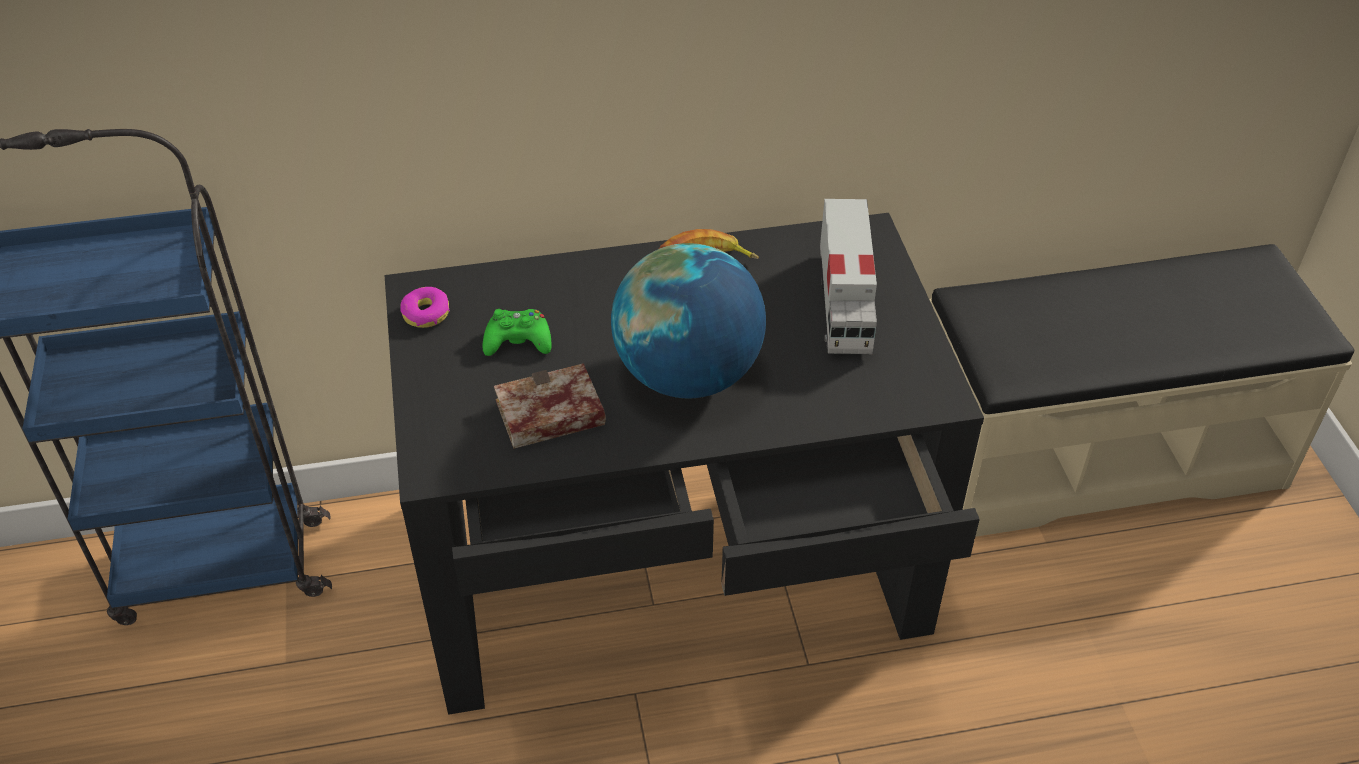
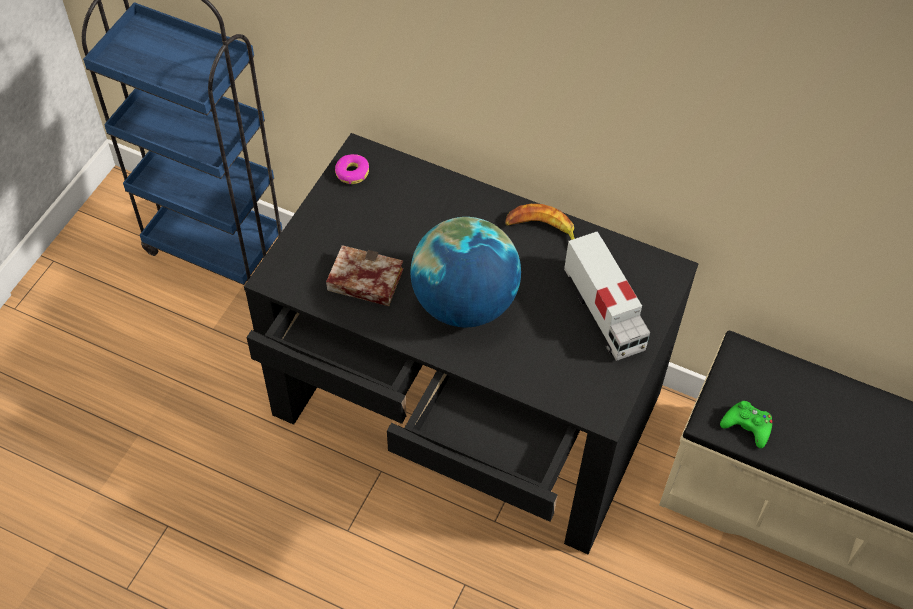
camera: 35 degrees right, 10 degrees up
green game controller [482,309,552,356] -> green game controller moved to [720,401,772,448]
toy truck [820,199,877,354] -> toy truck turned 60 degrees counterclockwise [564,231,650,361]

